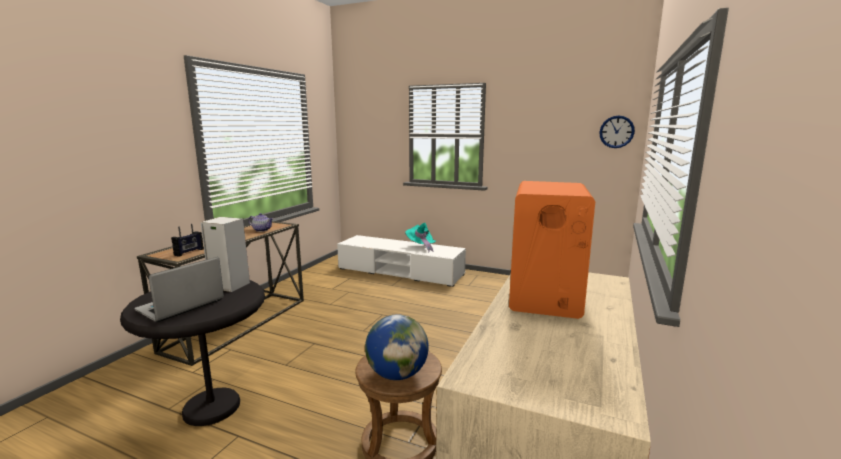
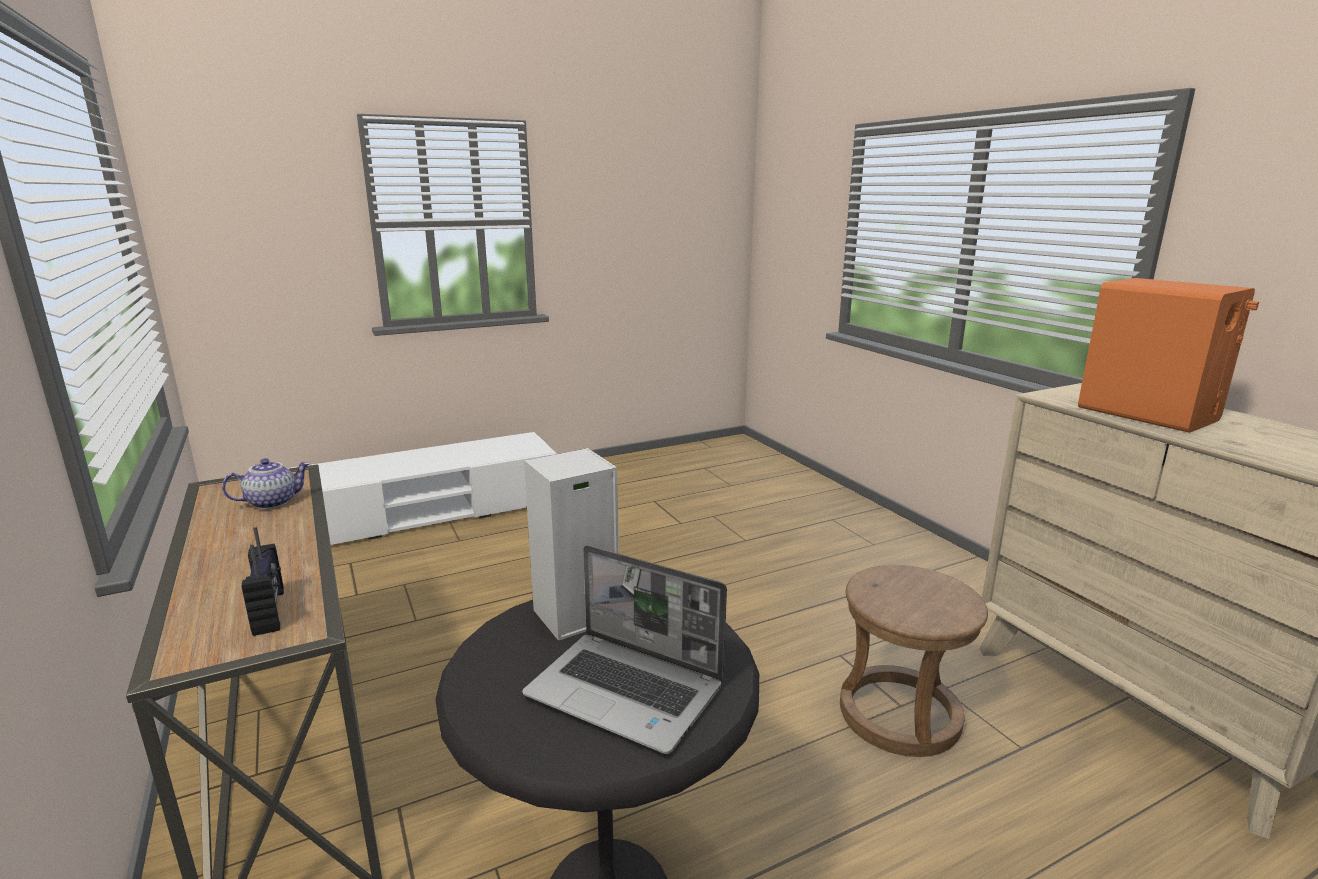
camera: 50 degrees left, 5 degrees up
laptop [134,257,224,322] -> laptop turned 45 degrees counterclockwise [522,545,727,754]
globe [365,314,429,380] -> none
turquoise hat [405,222,436,252] -> none
wall clock [600,115,635,148] -> none

